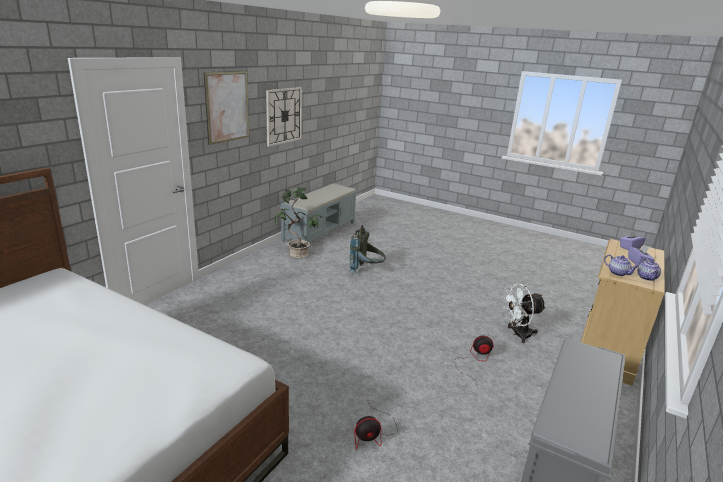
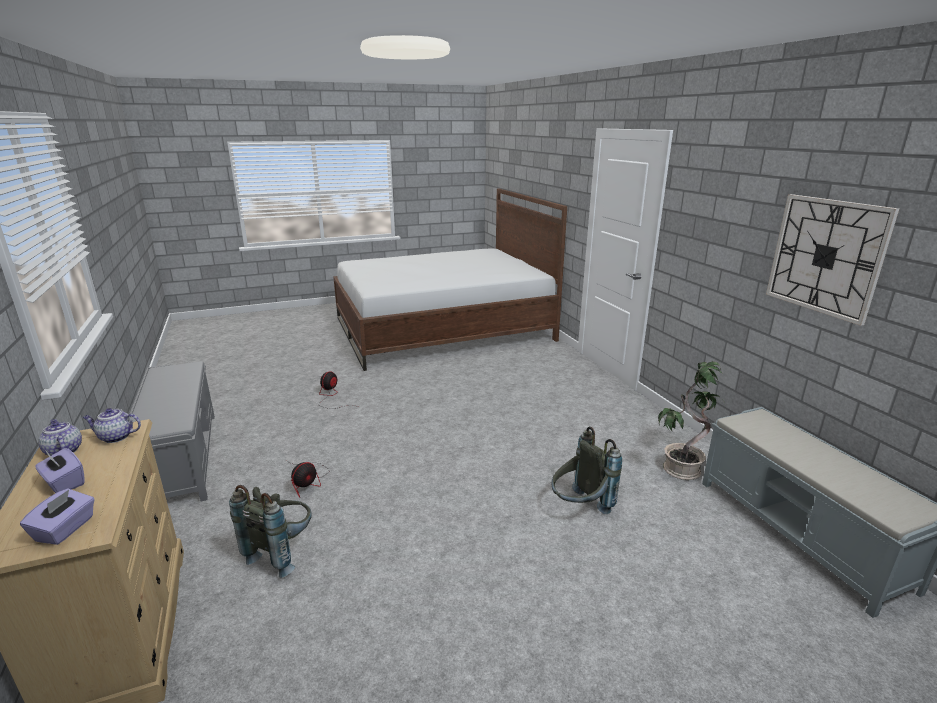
camera: 130 degrees right, 0 degrees up
picture [204,71,249,145] -> none
white fan [502,284,546,343] -> grey backpack [229,485,312,578]

